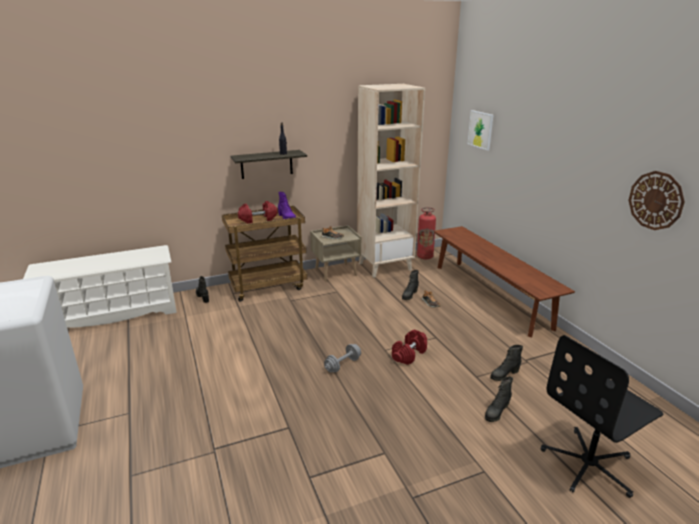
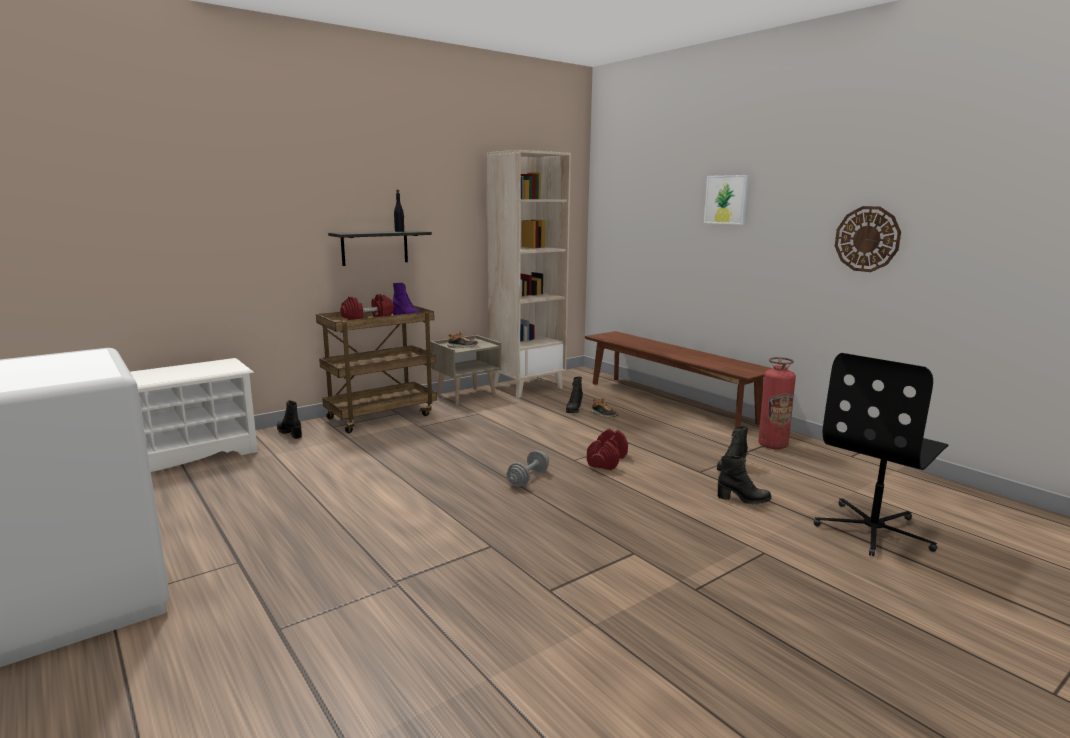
camera: 15 degrees left, 10 degrees down
fire extinguisher [417,207,436,259] -> fire extinguisher moved to [758,357,796,449]
picture [468,110,493,151] -> picture moved to [704,175,749,225]
black boot [485,377,513,422] -> black boot turned 105 degrees counterclockwise [718,456,771,504]

